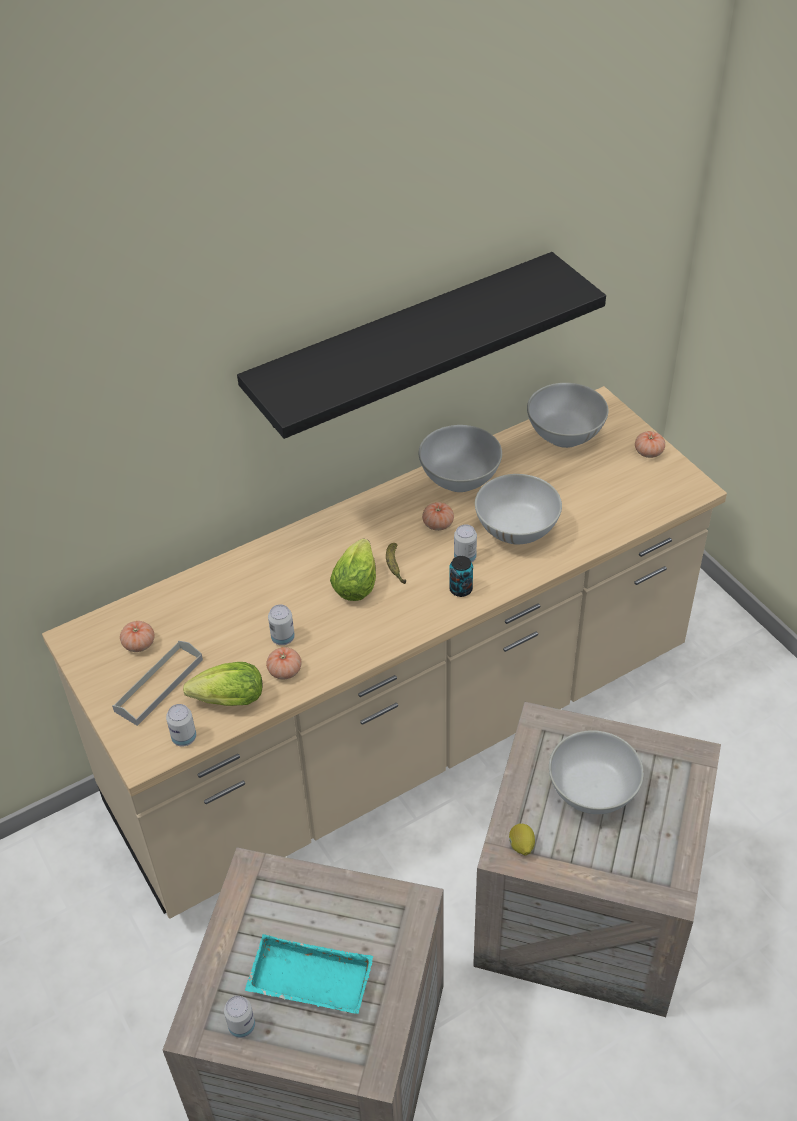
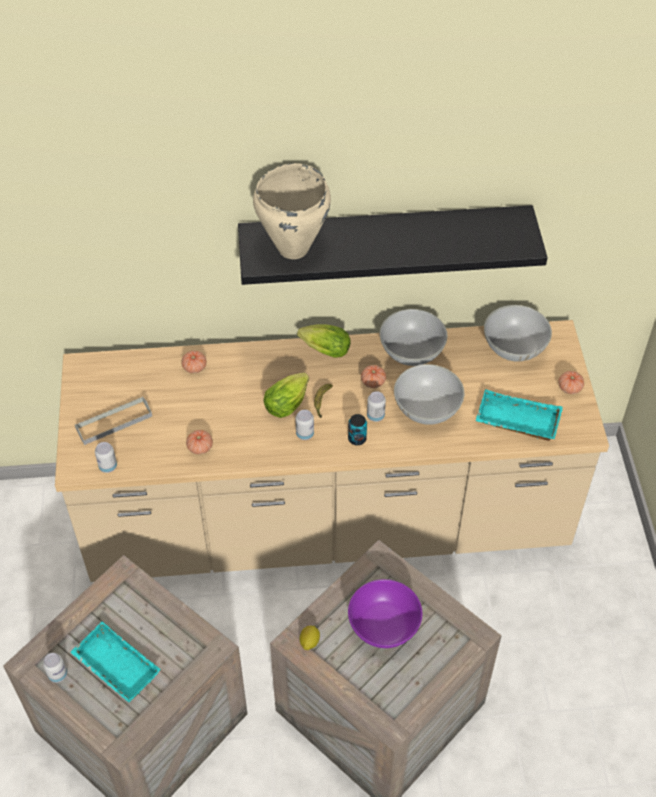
camera: 25 degrees right, 5 degrees up
tomato [120,621,155,652] -> tomato moved to [181,351,207,374]
lettuce [183,662,263,706] -> lettuce moved to [297,324,351,358]
can [268,604,295,645] -> can moved to [295,410,314,440]
white bowl [549,730,644,814] -> purple bowl [348,579,422,648]
none -> beige cooking pot [253,163,331,259]
none -> turquoise tray [475,389,563,441]

